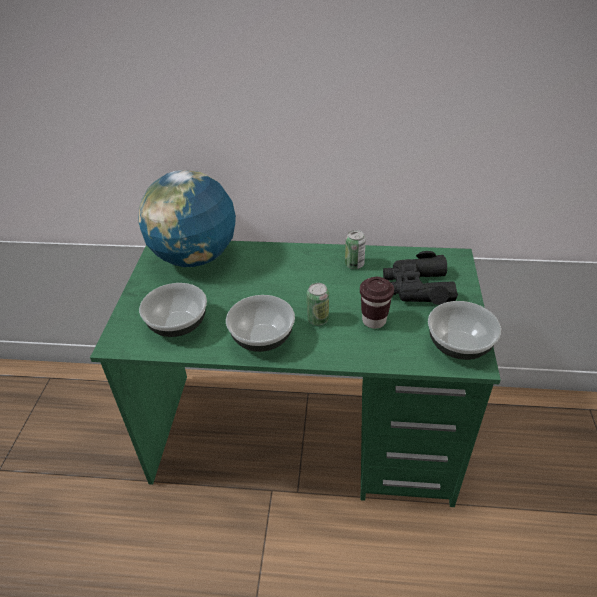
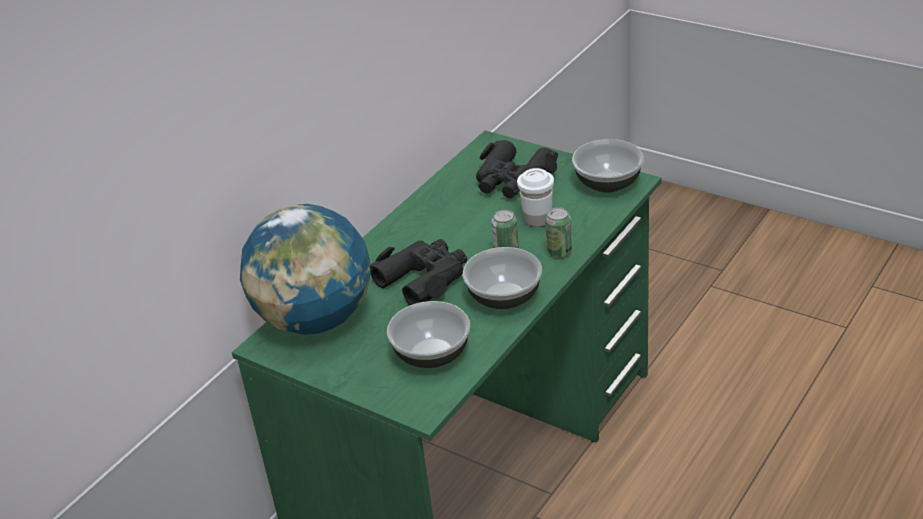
camera: 60 degrees left, 5 degrees down
can [345,230,366,269] -> can moved to [545,207,572,258]
brown cup [360,277,394,329] -> white cup [517,168,554,227]
none -> black binoculars [370,239,467,305]

